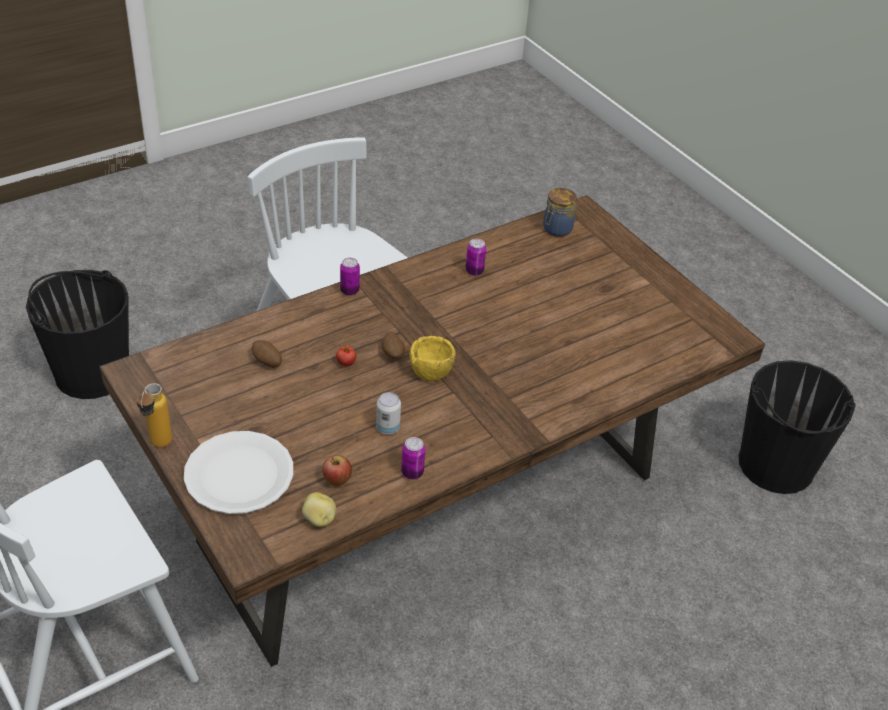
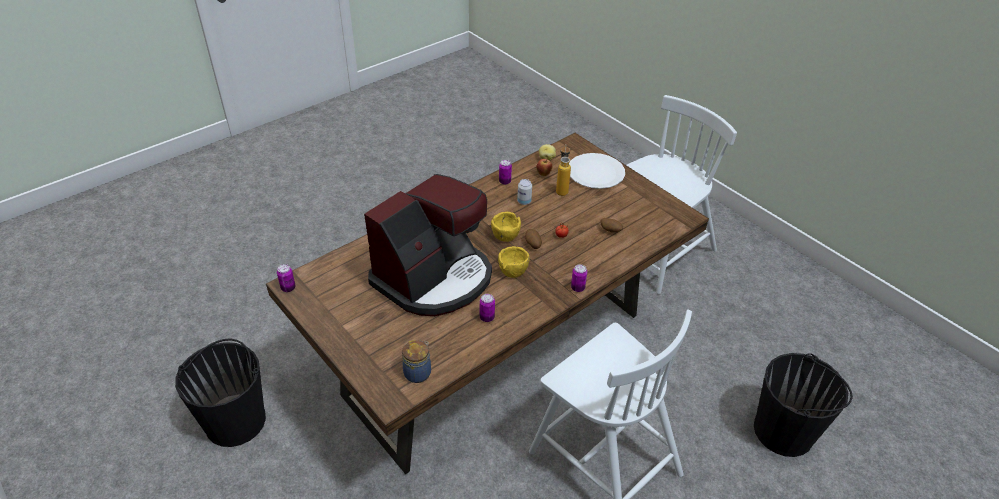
camera: 175 degrees right, 0 degrees up
bottle [137,383,172,447] -> bottle moved to [556,144,571,196]
none -> can [277,264,296,292]
none -> coffee machine [364,174,492,316]
none -> yellow bowl [498,246,530,278]

